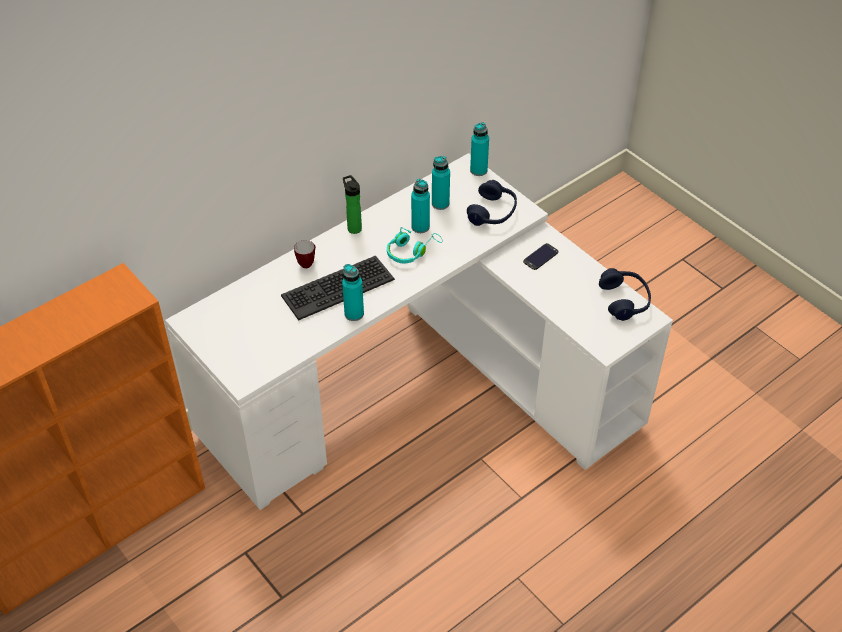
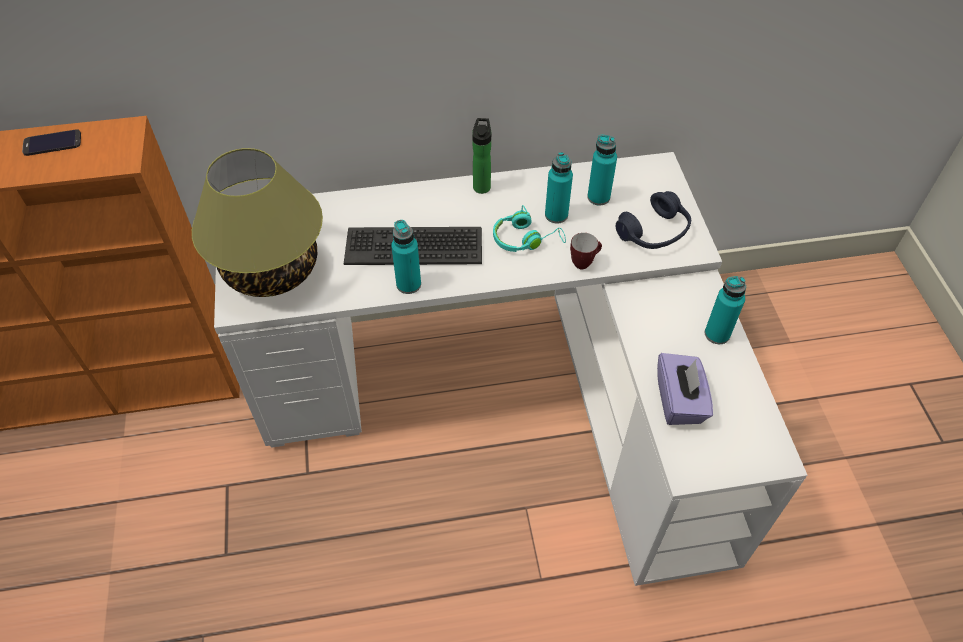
camera: 30 degrees right, 5 degrees up
mug [294,240,316,269] -> mug moved to [570,233,602,269]
turquoise bottle [470,122,489,176] -> turquoise bottle moved to [705,276,746,344]
phone [523,243,558,270] -> phone moved to [22,129,81,156]
blue headphones [599,268,651,321] -> none
none -> table lamp [192,148,323,297]
none -> purple tissue box [657,353,713,425]

